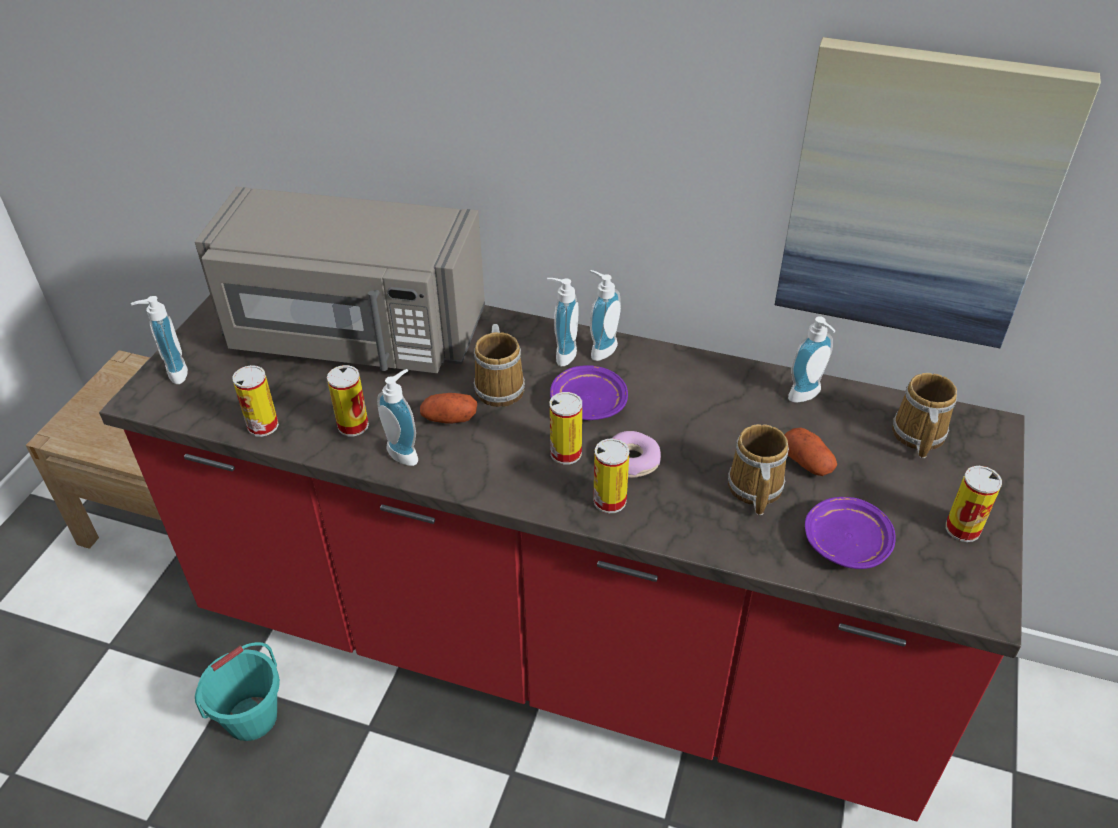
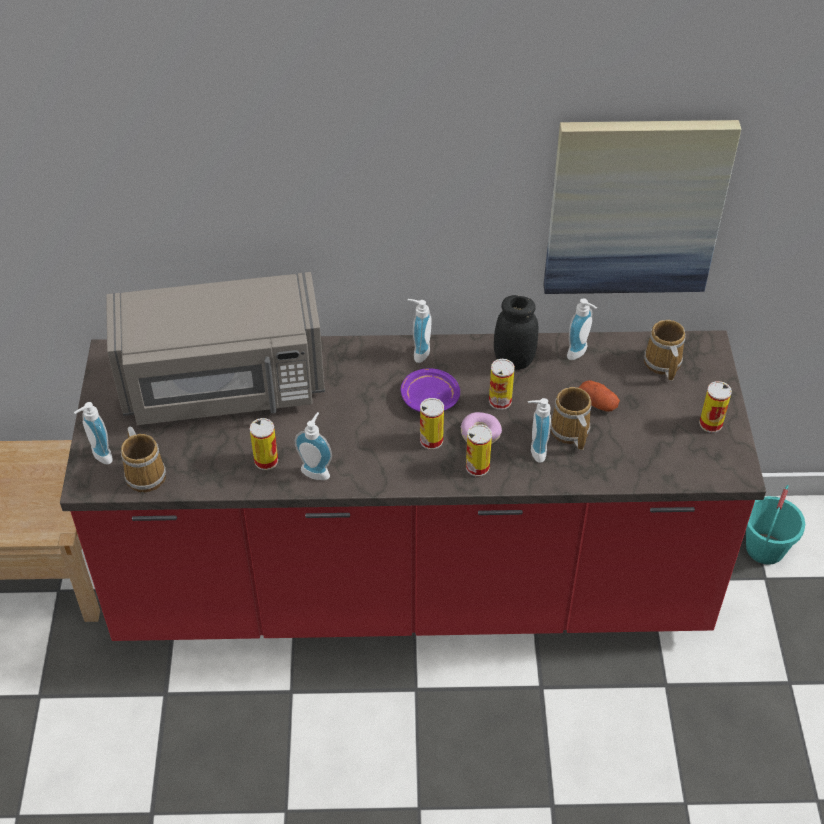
camera: 20 degrees left, 5 degrees up
turquoise bucket [195,642,280,741] -> turquoise bucket moved to [746,485,805,565]
can [232,365,279,437] -> can moved to [489,359,515,410]
potato [420,393,477,424] -> none
mug [474,324,525,407] -> mug moved to [121,427,166,492]
soap dispenser [547,278,579,366] -> soap dispenser moved to [528,398,551,463]
purple plate [805,497,896,569] -> none
none -> black jar [494,295,539,370]

